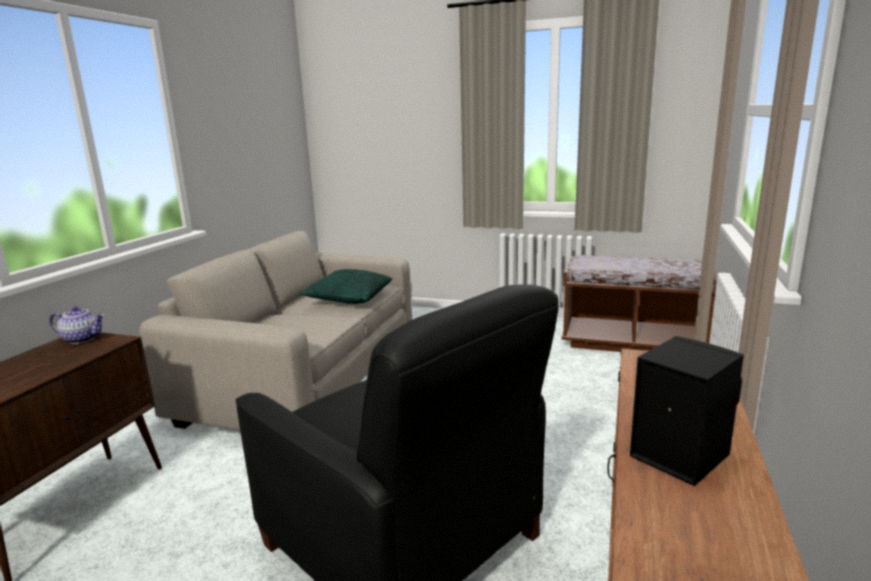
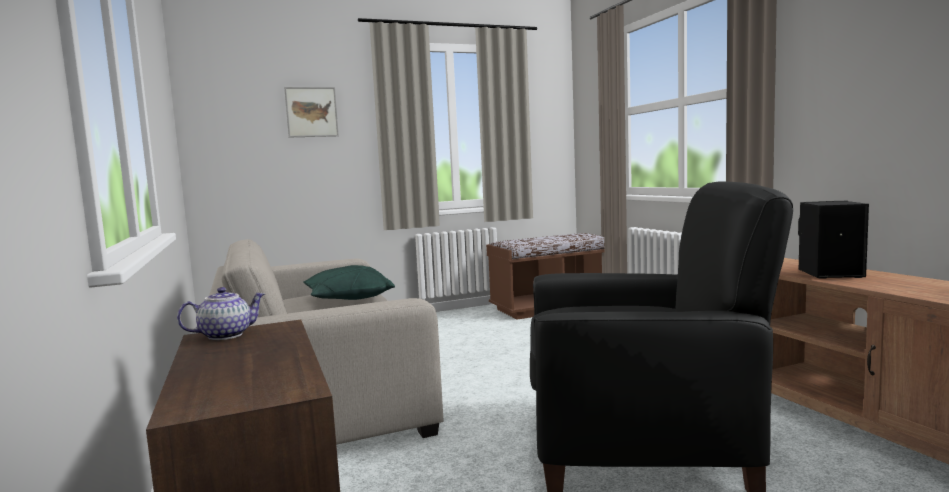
camera: 40 degrees left, 10 degrees down
none -> picture [284,87,339,137]

